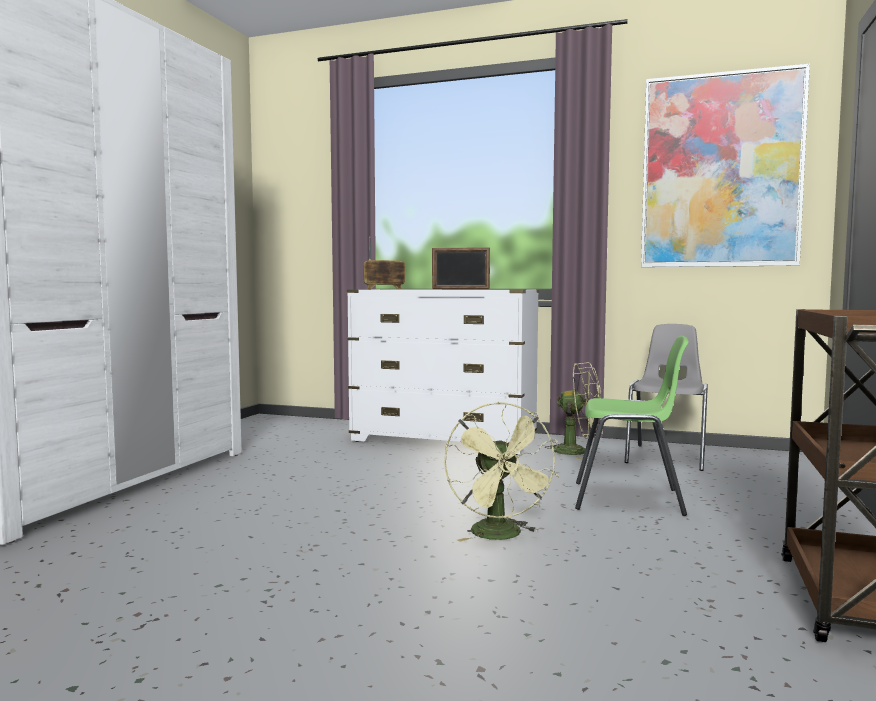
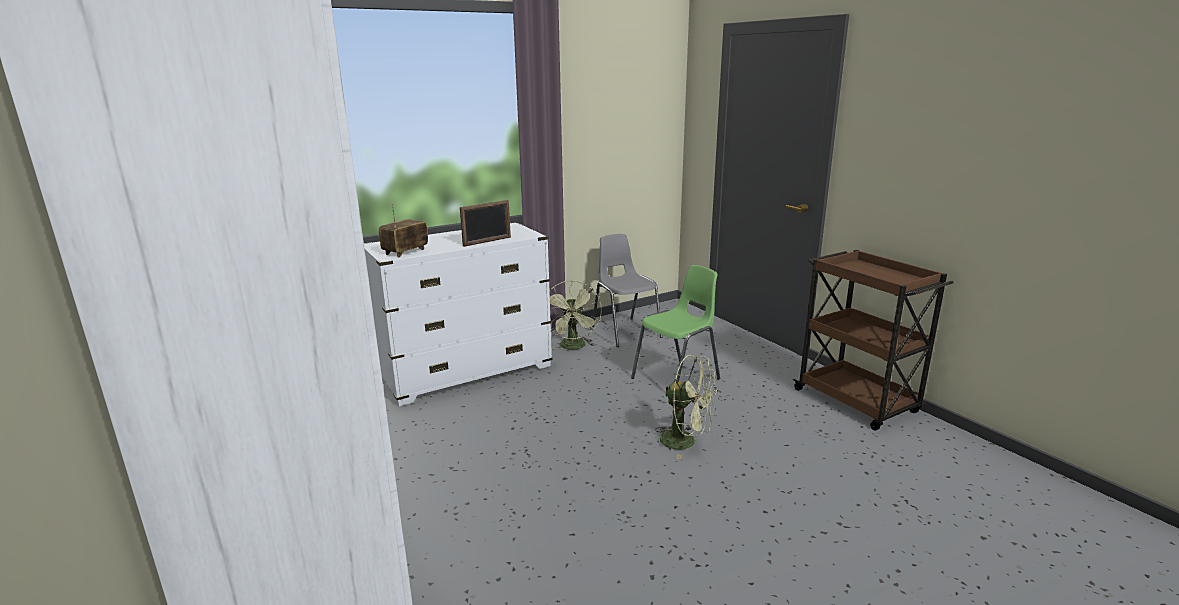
camera: 50 degrees left, 15 degrees up
green fan [545,362,603,459] -> green fan turned 120 degrees clockwise [550,280,602,350]
picture [641,63,810,267] -> none

